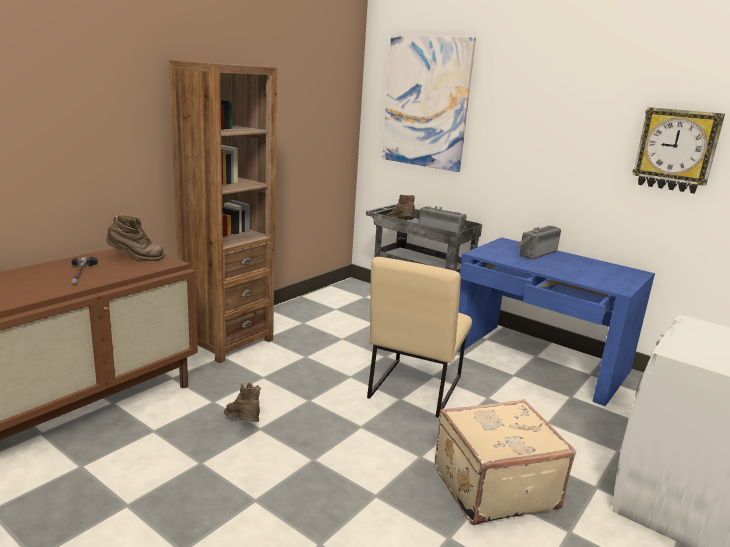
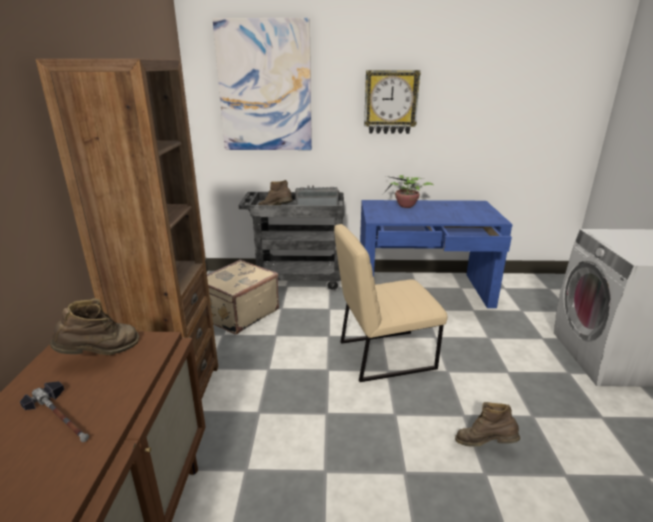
camera: 35 degrees left, 5 degrees up
brown boot [224,383,262,422] -> brown boot moved to [455,402,520,447]
beige chair [367,257,472,418] -> beige chair turned 90 degrees clockwise [334,224,447,382]
beige suitcase [435,399,576,525] -> beige suitcase moved to [207,260,279,334]
radio [516,226,561,259] -> potted plant [383,175,433,208]
wall clock [632,107,725,194] -> wall clock moved to [364,70,421,134]

